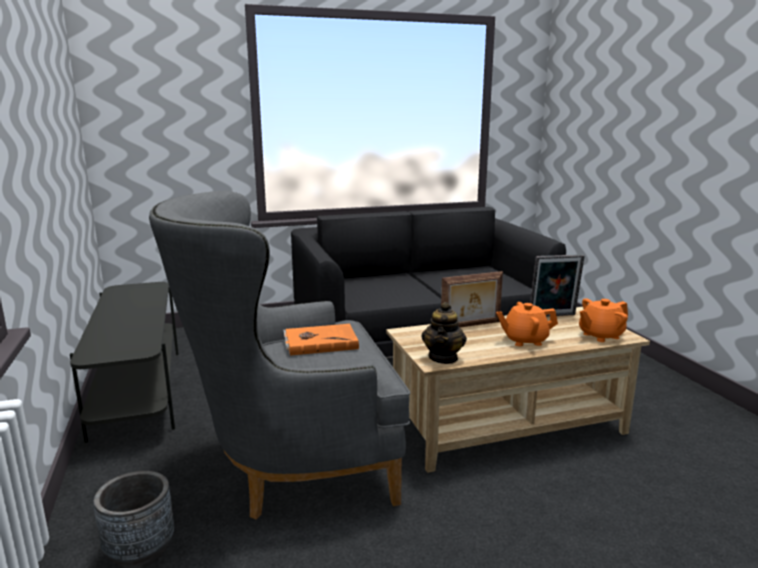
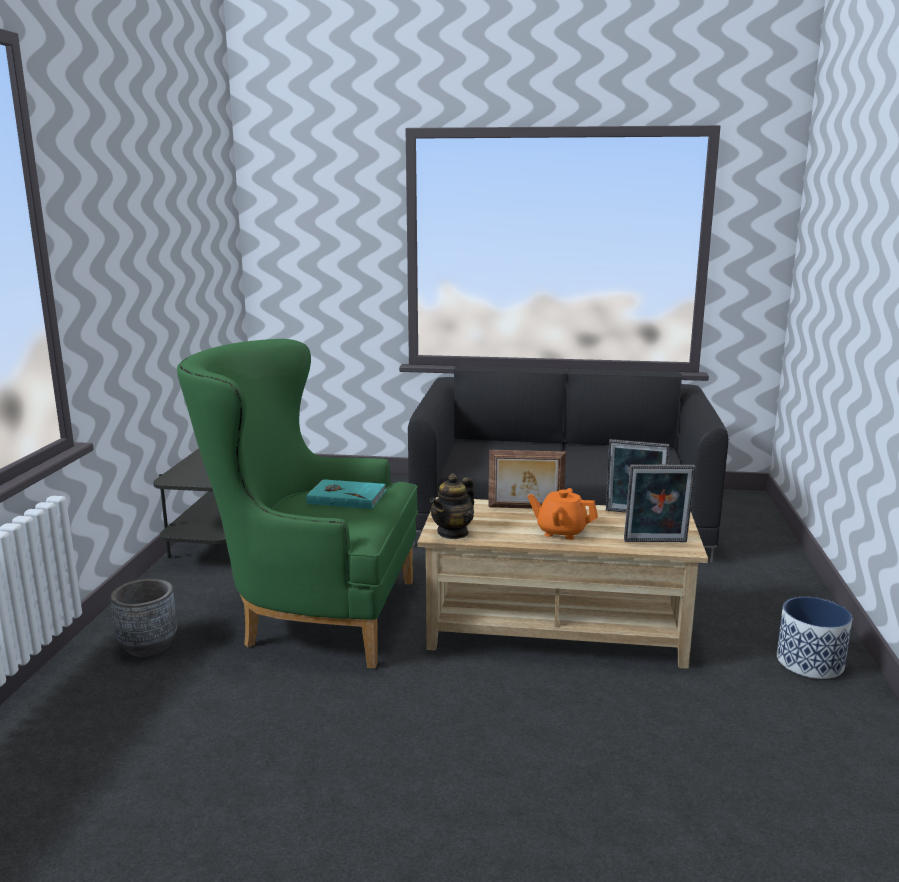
camera: 25 degrees right, 0 degrees up
grey armchair [149,191,410,520] -> green armchair [177,339,418,669]
orange book [284,324,359,356] -> turquoise book [306,479,387,509]
orange teapot [579,298,628,342] -> picture frame [624,464,696,542]
none -> planter [777,597,852,679]

